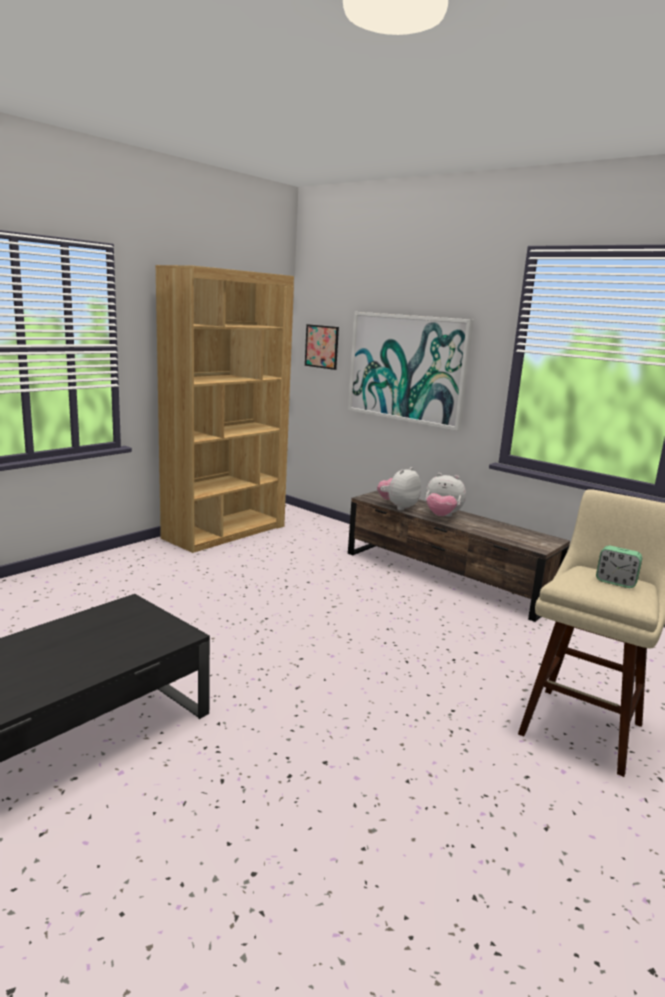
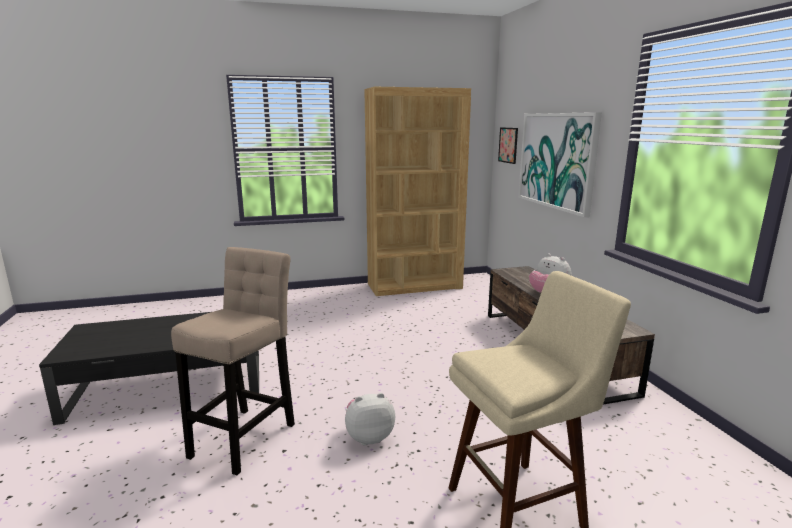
camera: 35 degrees right, 0 degrees up
plush toy [377,467,421,510] -> plush toy moved to [345,393,395,445]
alarm clock [596,545,643,588] -> none
none -> beige stool [171,247,295,475]

